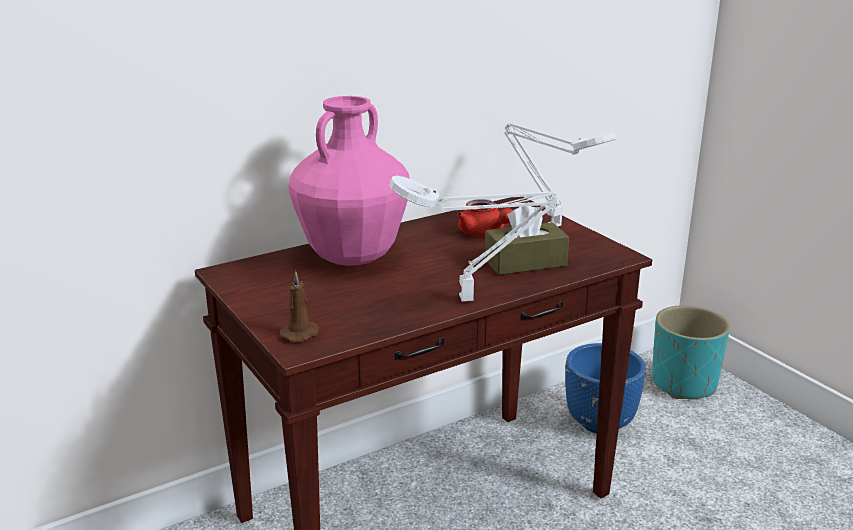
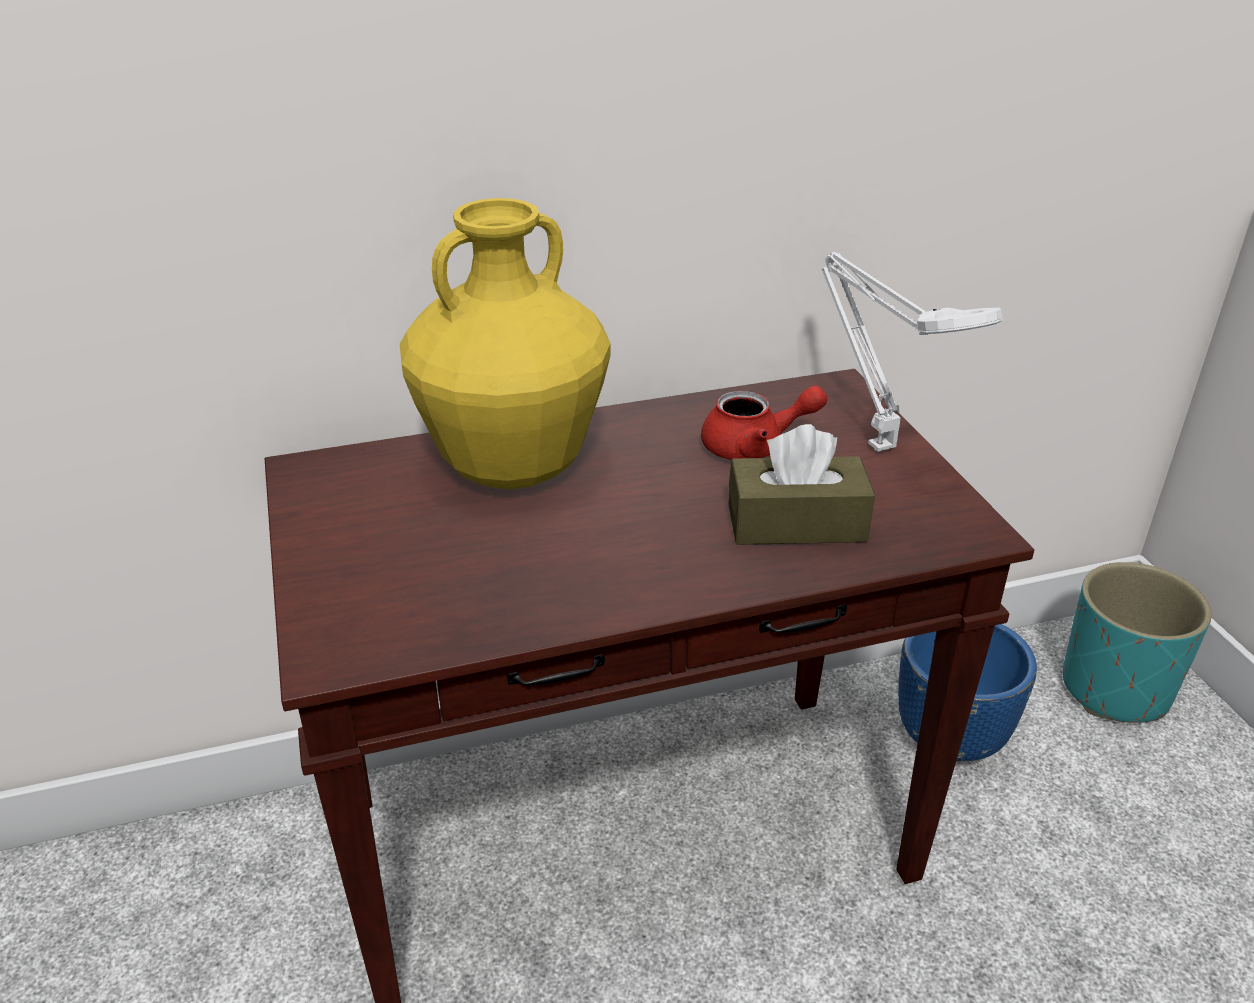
camera: 15 degrees right, 10 degrees up
brown candle [280,271,319,343] -> none
pink vase [289,96,410,266] -> yellow vase [400,198,611,489]
white table lamp [389,176,557,301] -> none
red teapot [457,199,513,236] -> red teapot turned 75 degrees counterclockwise [701,385,828,460]

